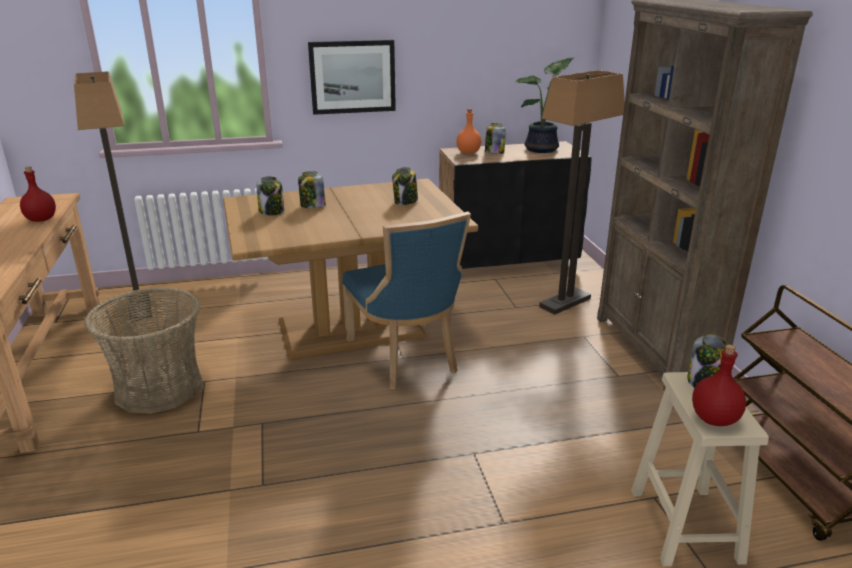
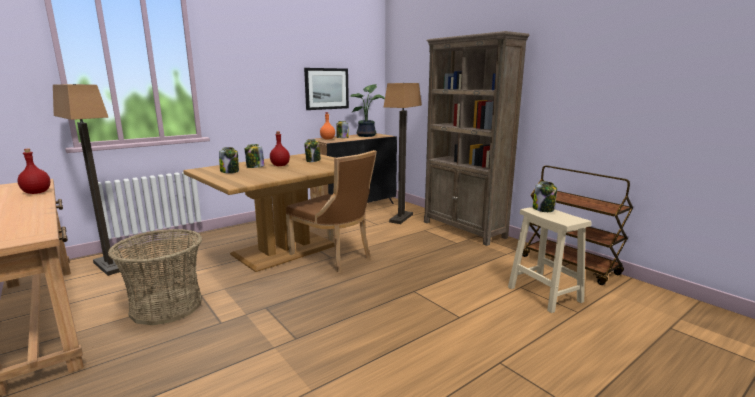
camera: 25 degrees left, 10 degrees down
picture [308,40,396,115] -> picture moved to [304,68,349,110]
blue chair [342,212,471,390] -> brown chair [286,150,377,273]
red bottle [692,345,746,426] -> red bottle moved to [270,131,290,166]

